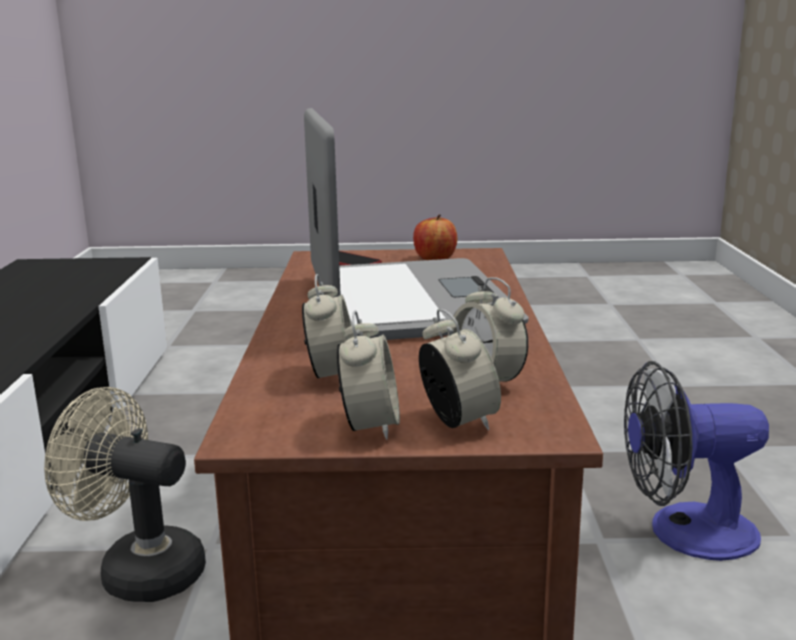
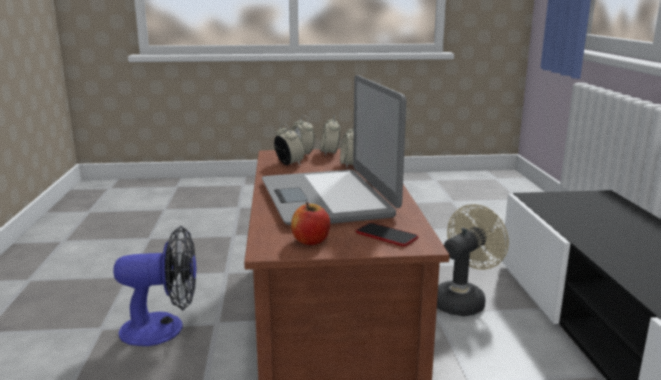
camera: 175 degrees right, 0 degrees up
beige fan [44,387,206,602] -> beige fan turned 60 degrees counterclockwise [437,204,509,316]

